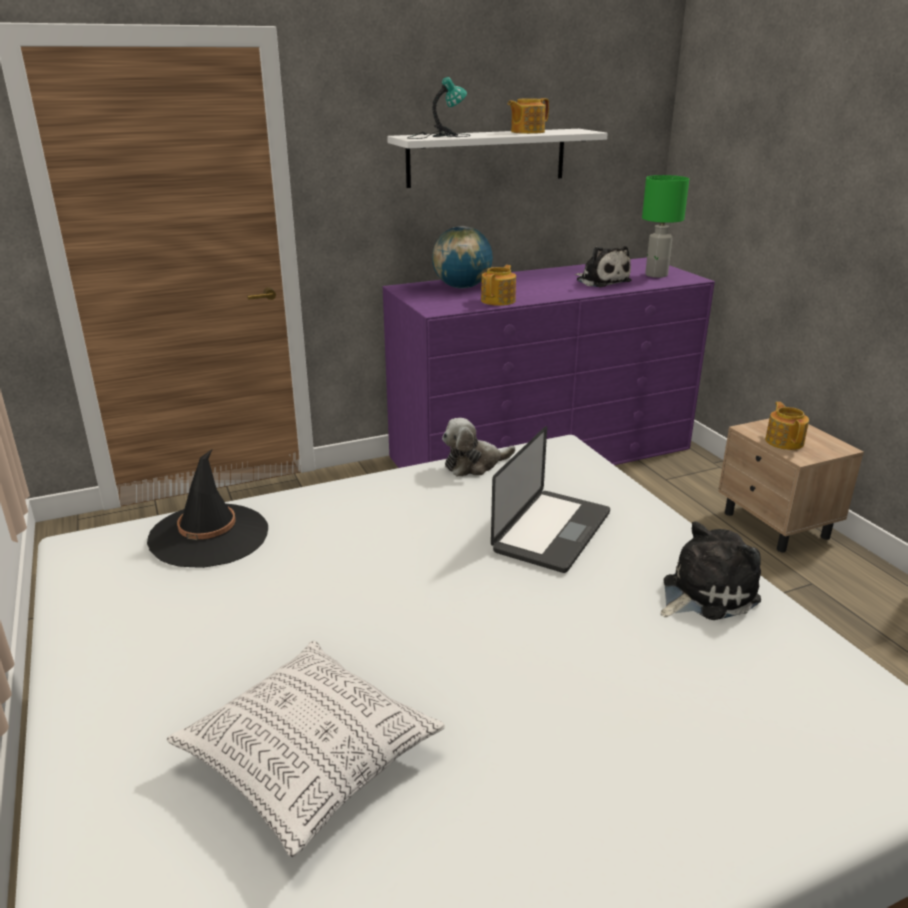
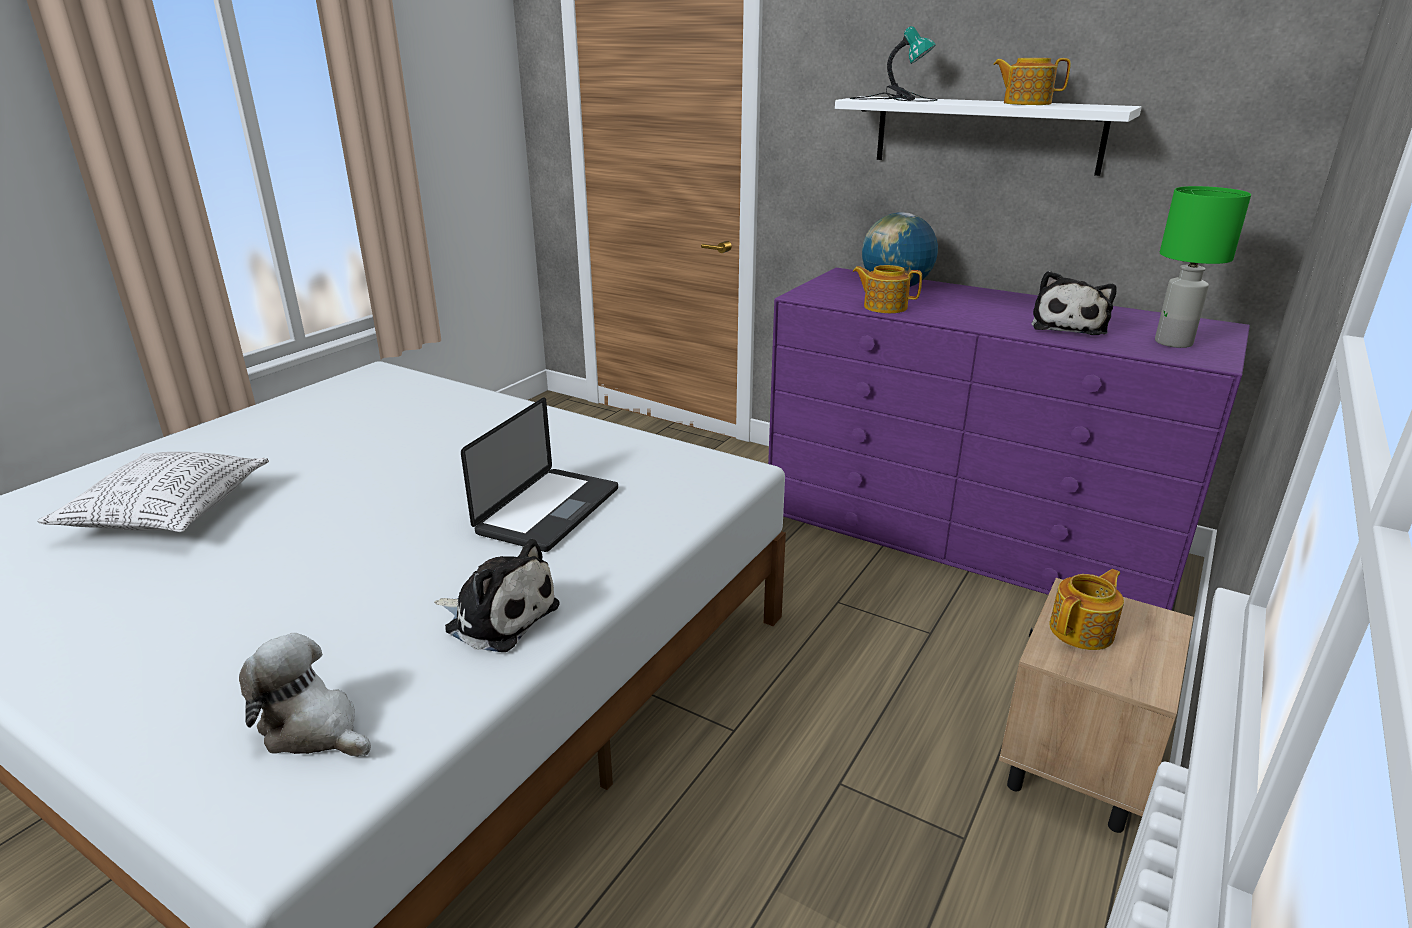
camera: 55 degrees right, 0 degrees up
black hat [147,450,268,568] -> none
plush toy [442,418,515,477] -> plush toy moved to [239,633,371,757]
teapot [481,265,516,306] -> teapot turned 150 degrees counterclockwise [853,265,922,313]
laptop [491,426,610,573] -> laptop turned 60 degrees counterclockwise [461,397,618,552]

